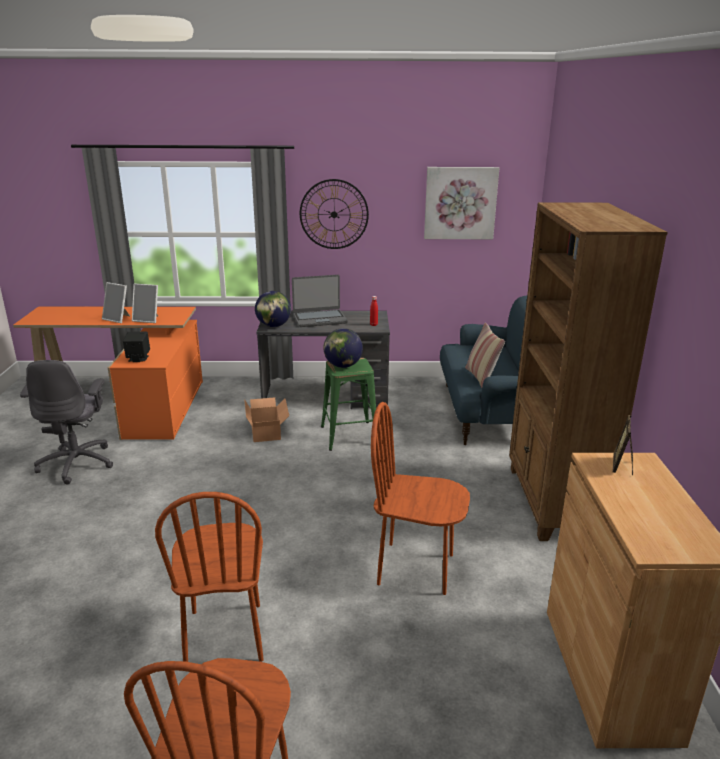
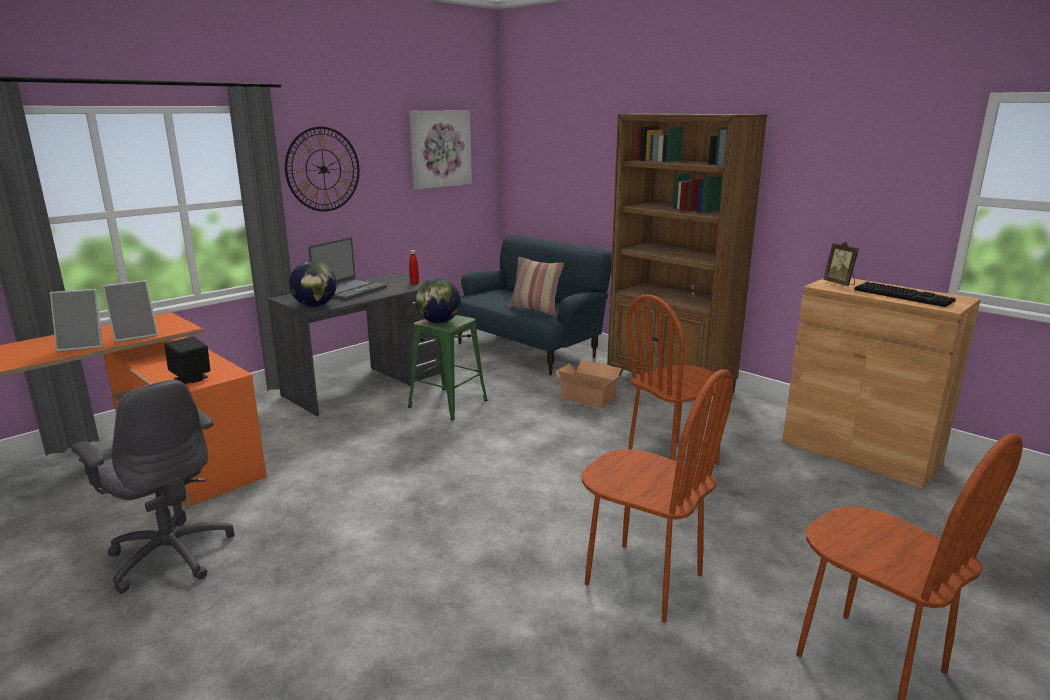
camera: 45 degrees left, 5 degrees down
cardboard box [244,397,289,442] -> cardboard box moved to [555,360,622,409]
none -> keyboard [854,282,956,307]

